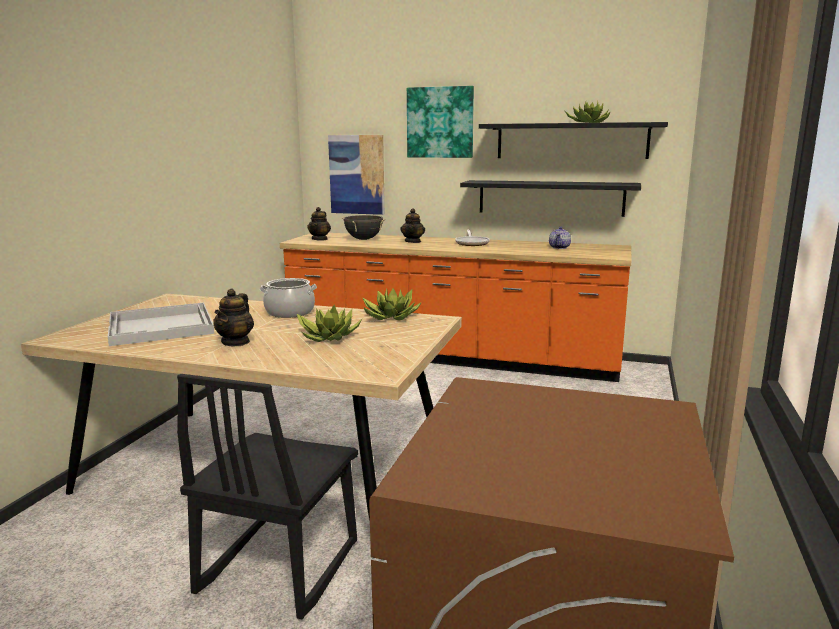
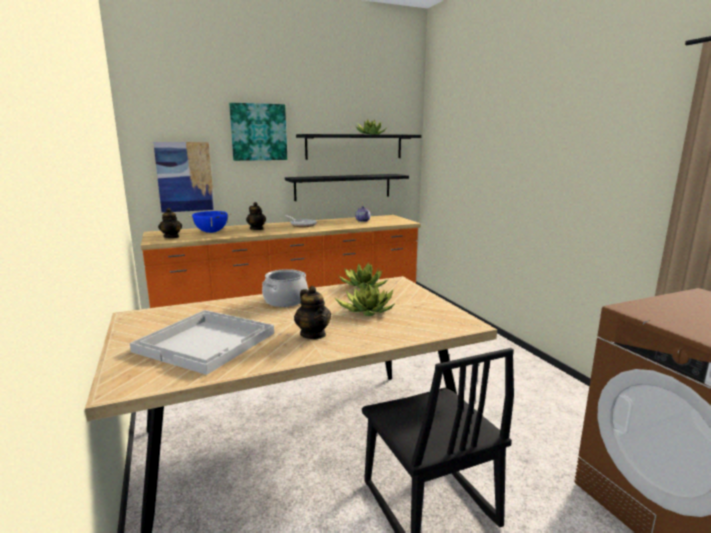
camera: 40 degrees left, 0 degrees up
black cooking pot [341,215,386,240] -> blue cooking pot [188,211,232,233]

